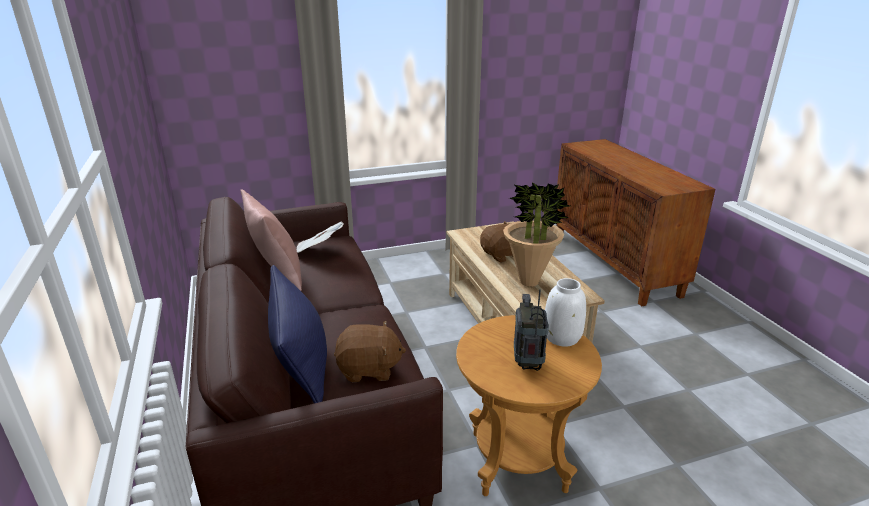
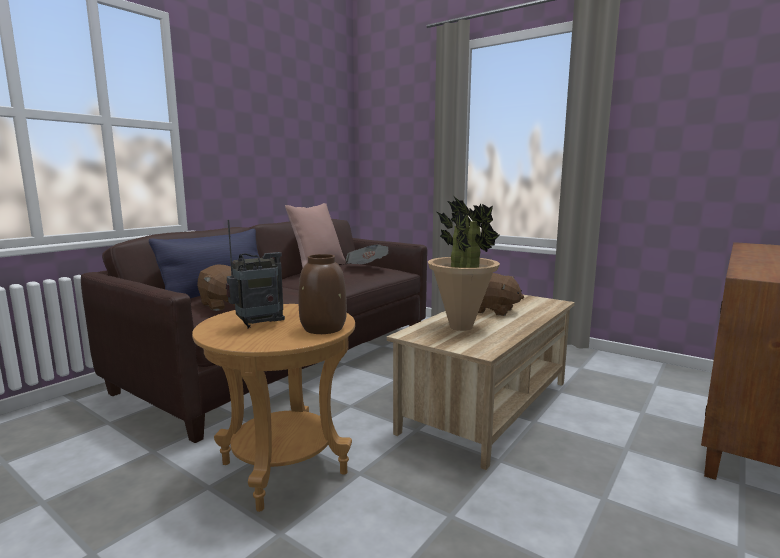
camera: 55 degrees right, 15 degrees down
white vase [545,278,586,347] -> brown vase [298,254,347,334]

